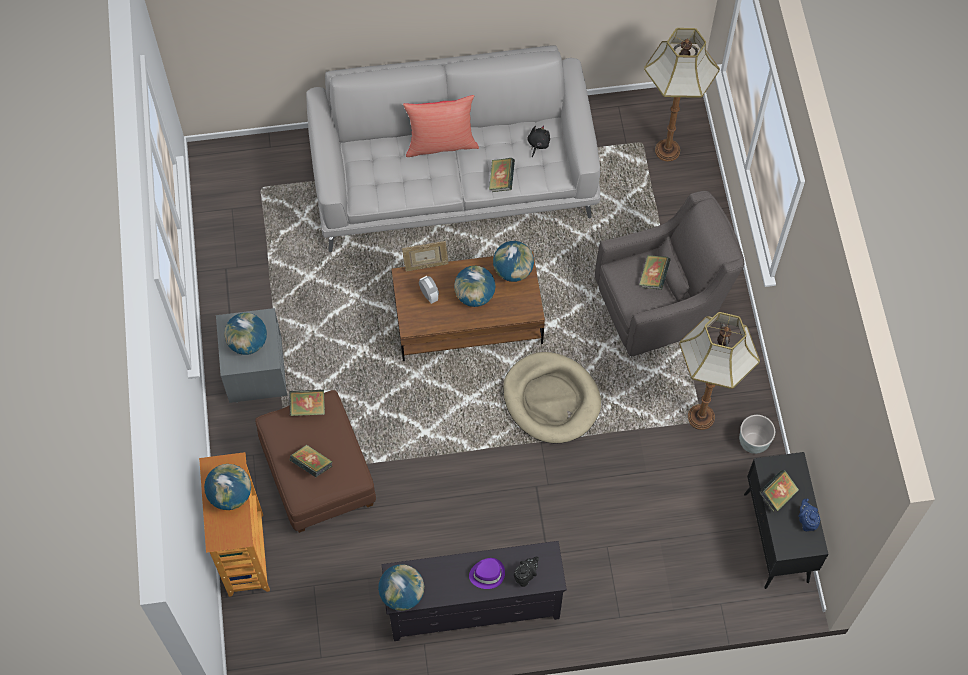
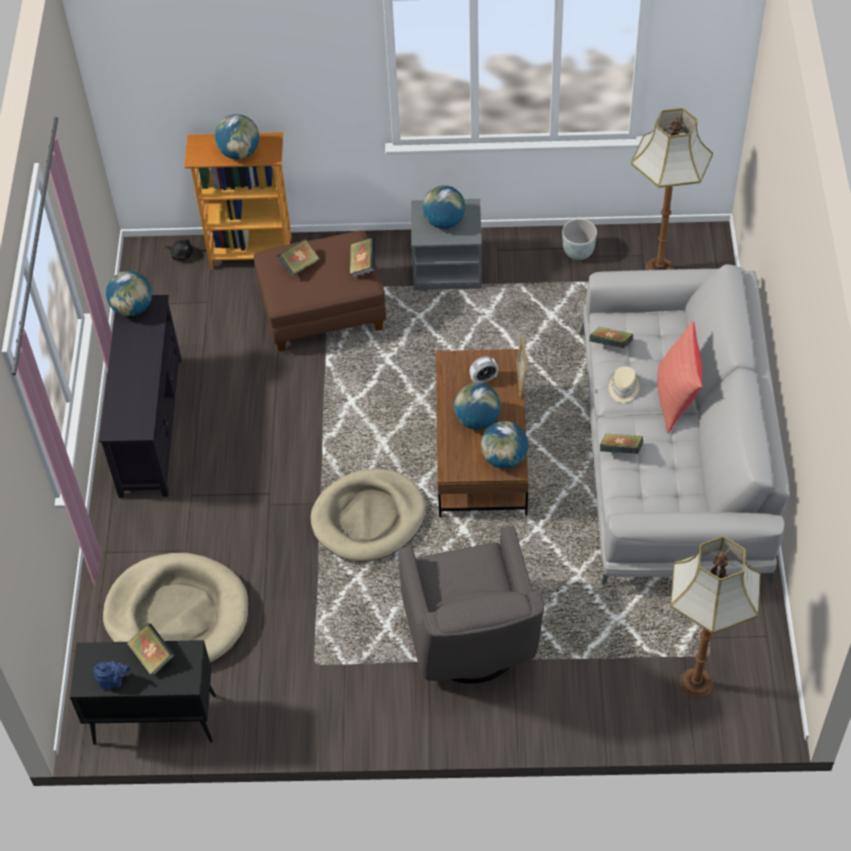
camera: 100 degrees right, 10 degrees down
purple hat [469,558,505,589] -> none
black teapot [514,557,539,587] -> none
black plush toy [527,125,550,157] -> black plush toy moved to [165,240,193,261]
book [639,255,671,290] -> book moved to [589,327,633,349]
floor lamp [679,312,760,430] -> floor lamp moved to [631,108,713,270]
grey planter [739,415,775,454] -> grey planter moved to [562,219,597,260]
none -> beige dog bed [103,553,249,663]
none -> beige hat [608,366,641,403]

